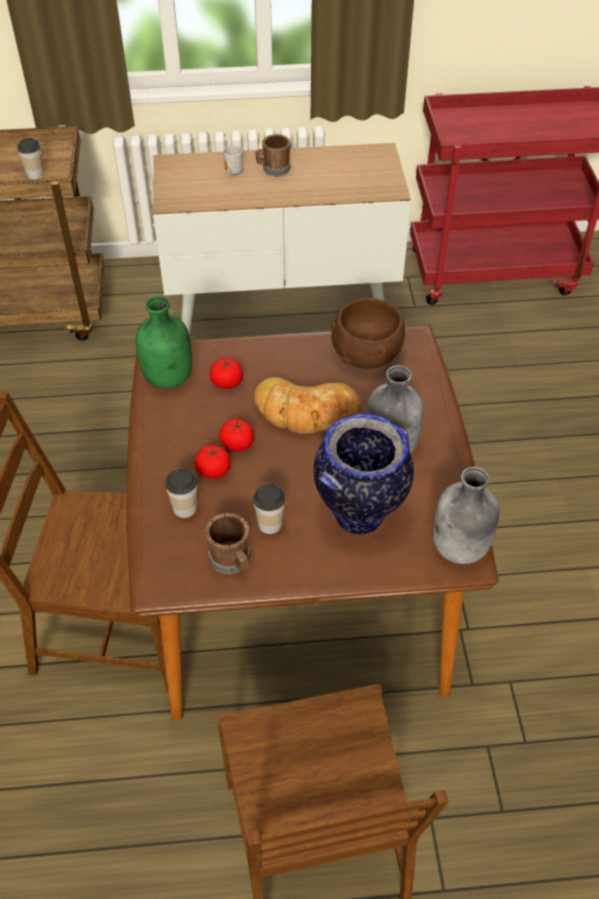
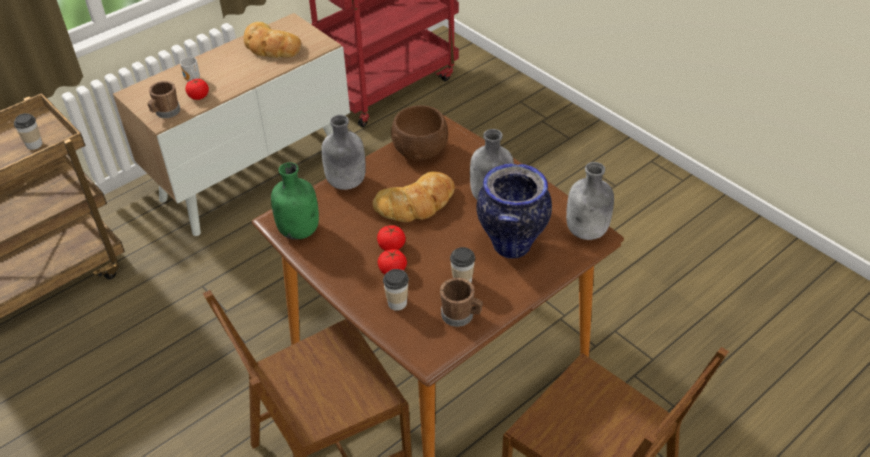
camera: 35 degrees left, 5 degrees down
tomato [210,358,243,389] -> tomato moved to [185,78,209,100]
brown mug [255,134,291,177] -> brown mug moved to [147,81,181,118]
none -> bread [244,22,301,58]
none -> grey bottle [321,115,366,190]

